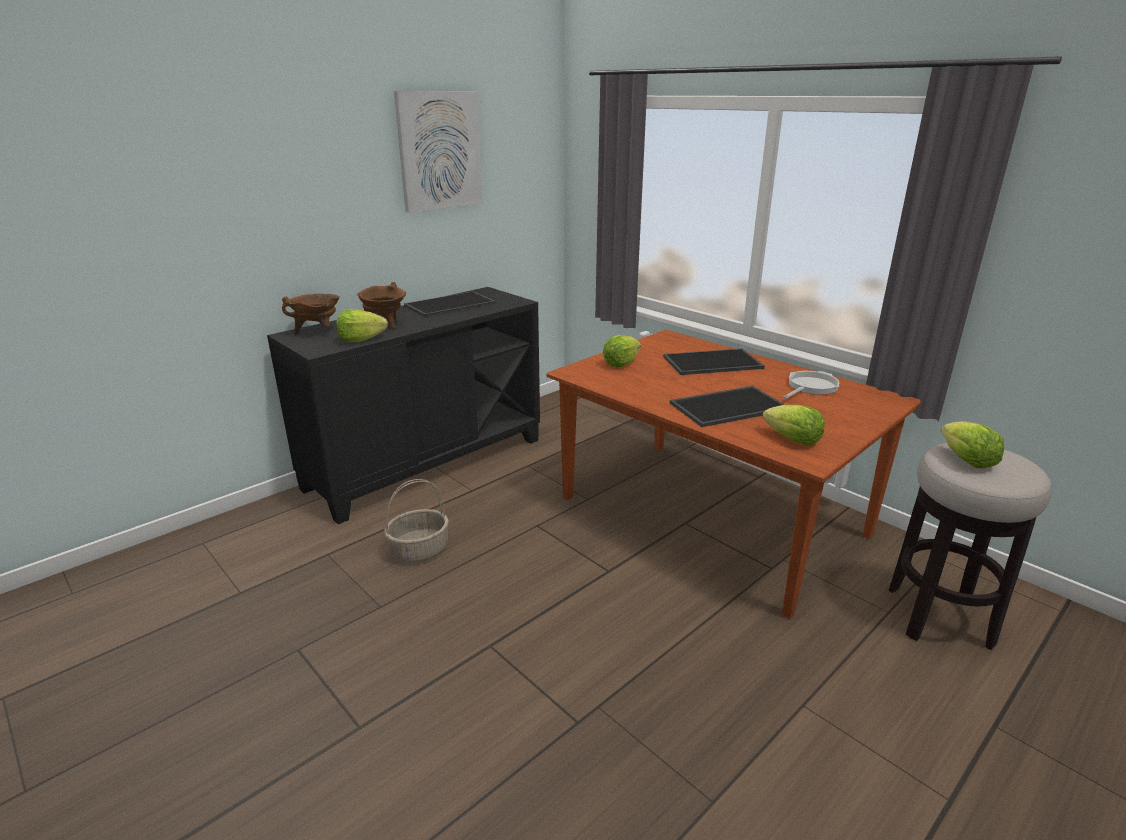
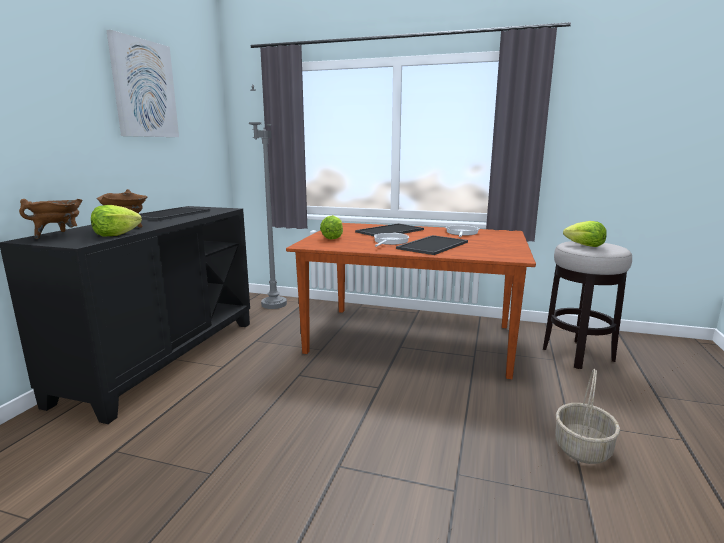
camera: 30 degrees left, 10 degrees down
basket [384,479,449,563] -> basket moved to [555,369,620,464]
lettuce [762,405,825,445] -> none
none -> grey floor lamp [249,84,287,309]
none -> frying pan [374,233,409,247]

